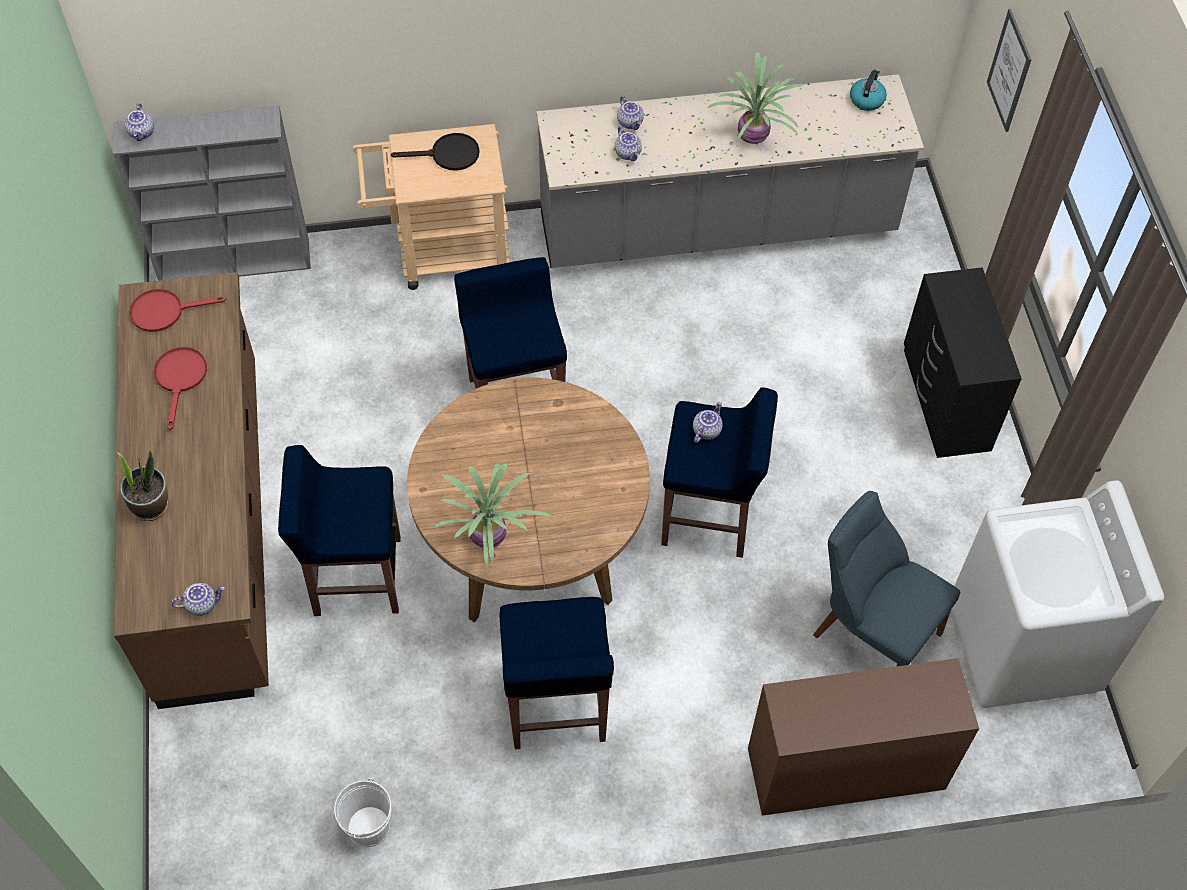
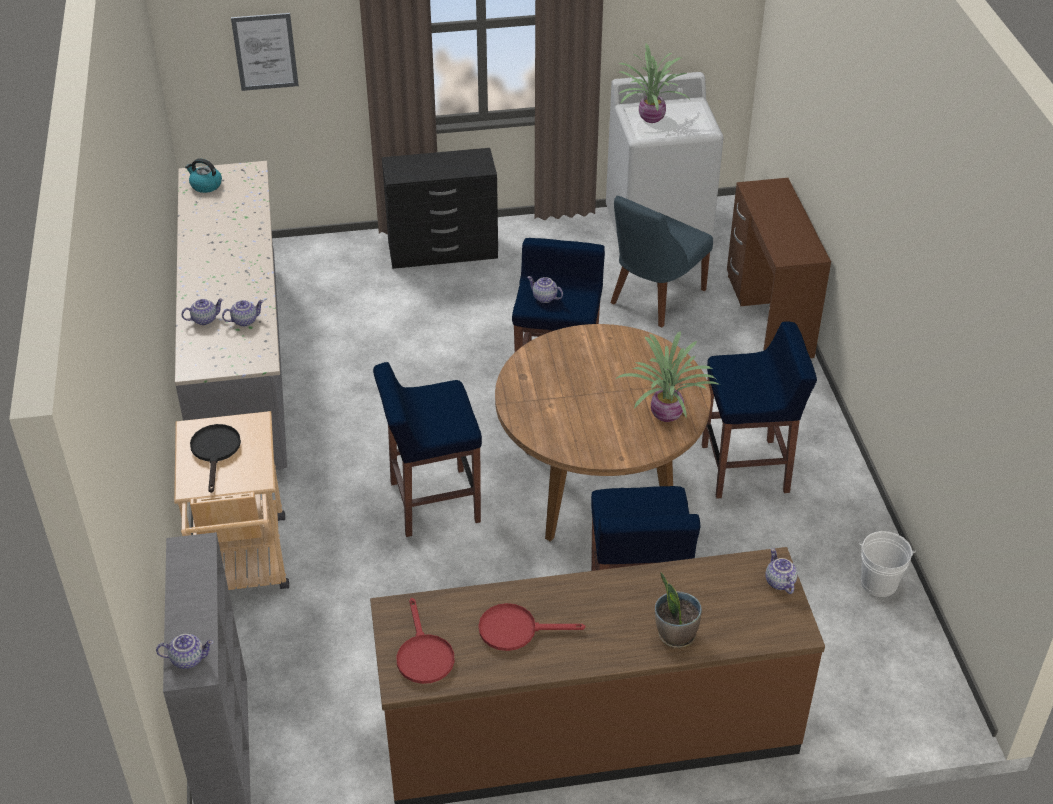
camera: 90 degrees left, 15 degrees down
potted plant [707,52,804,144] -> potted plant moved to [618,44,689,123]

